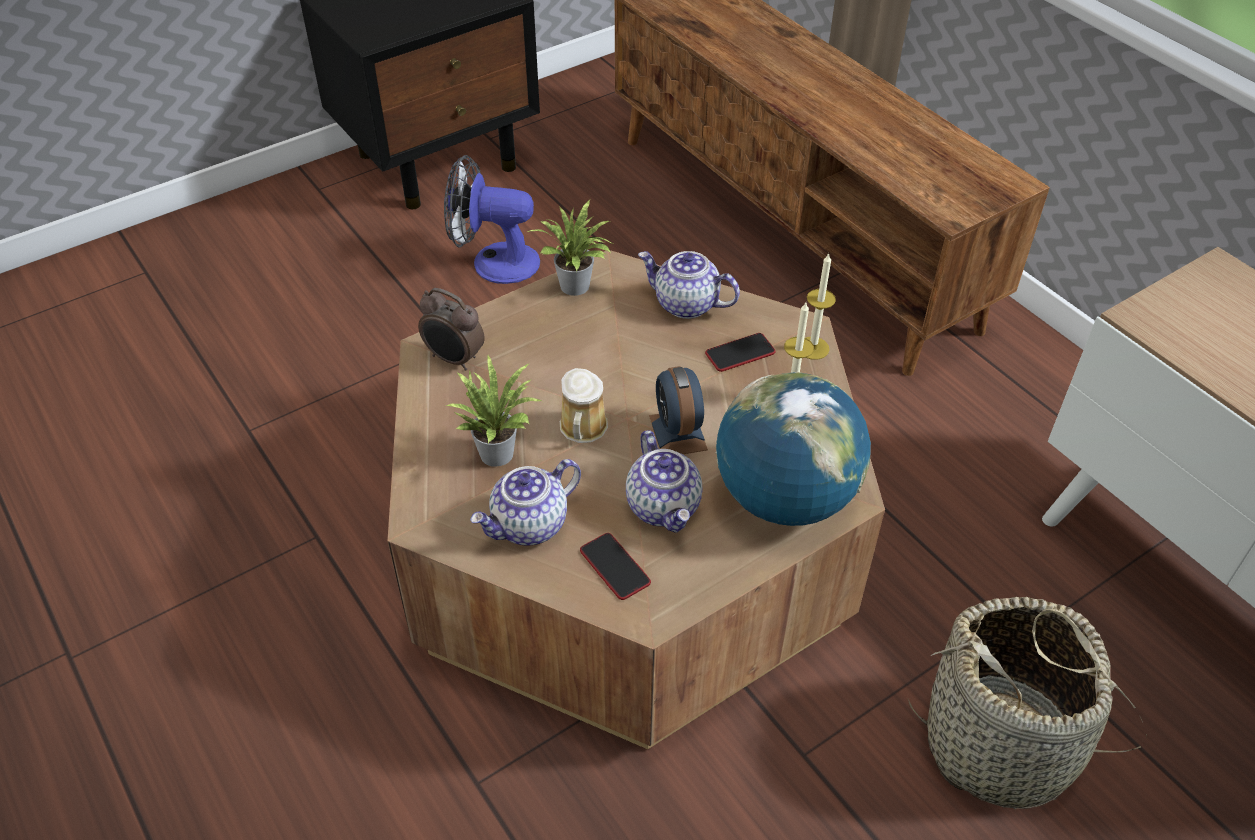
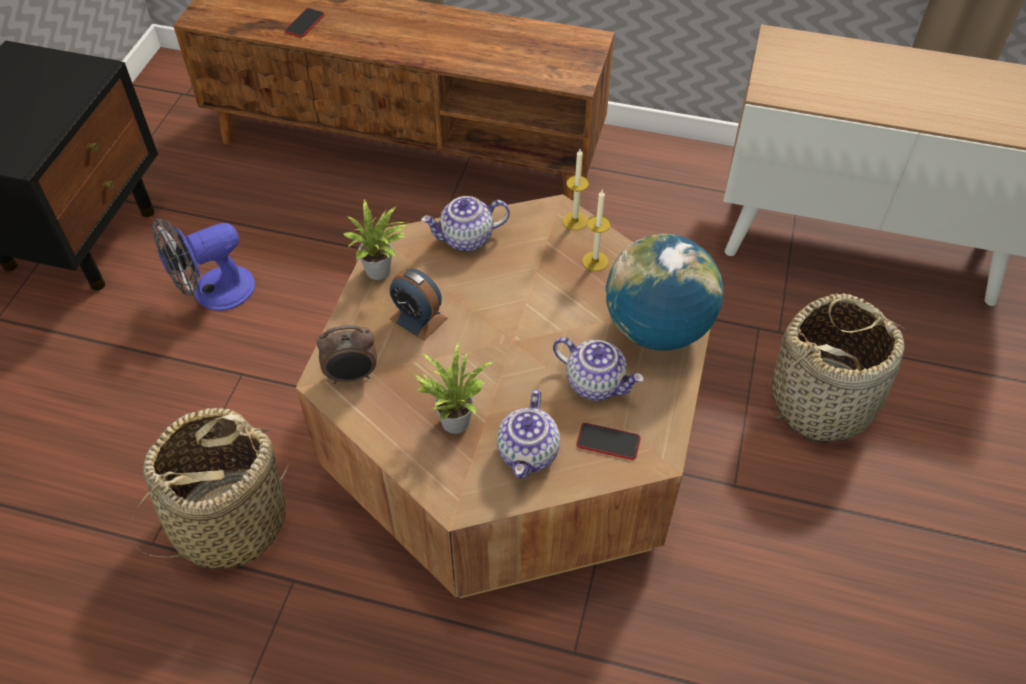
camera: 40 degrees left, 5 degrees up
mug [560,368,608,443] -> none
alarm clock [649,366,708,454] -> alarm clock moved to [390,269,447,341]
phone [705,333,776,372] -> phone moved to [285,8,325,38]
none -> basket [129,408,289,569]

